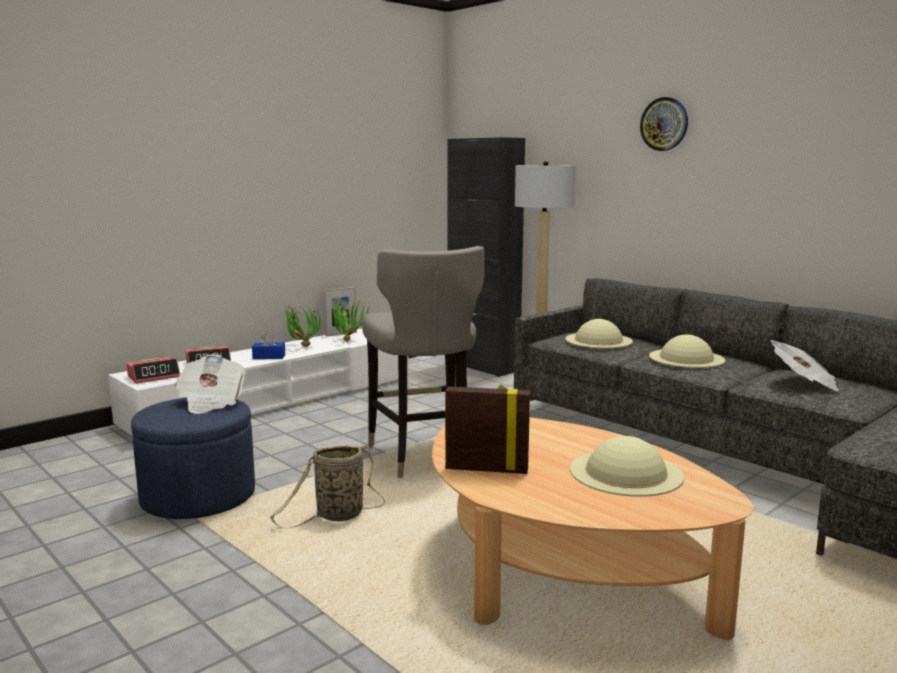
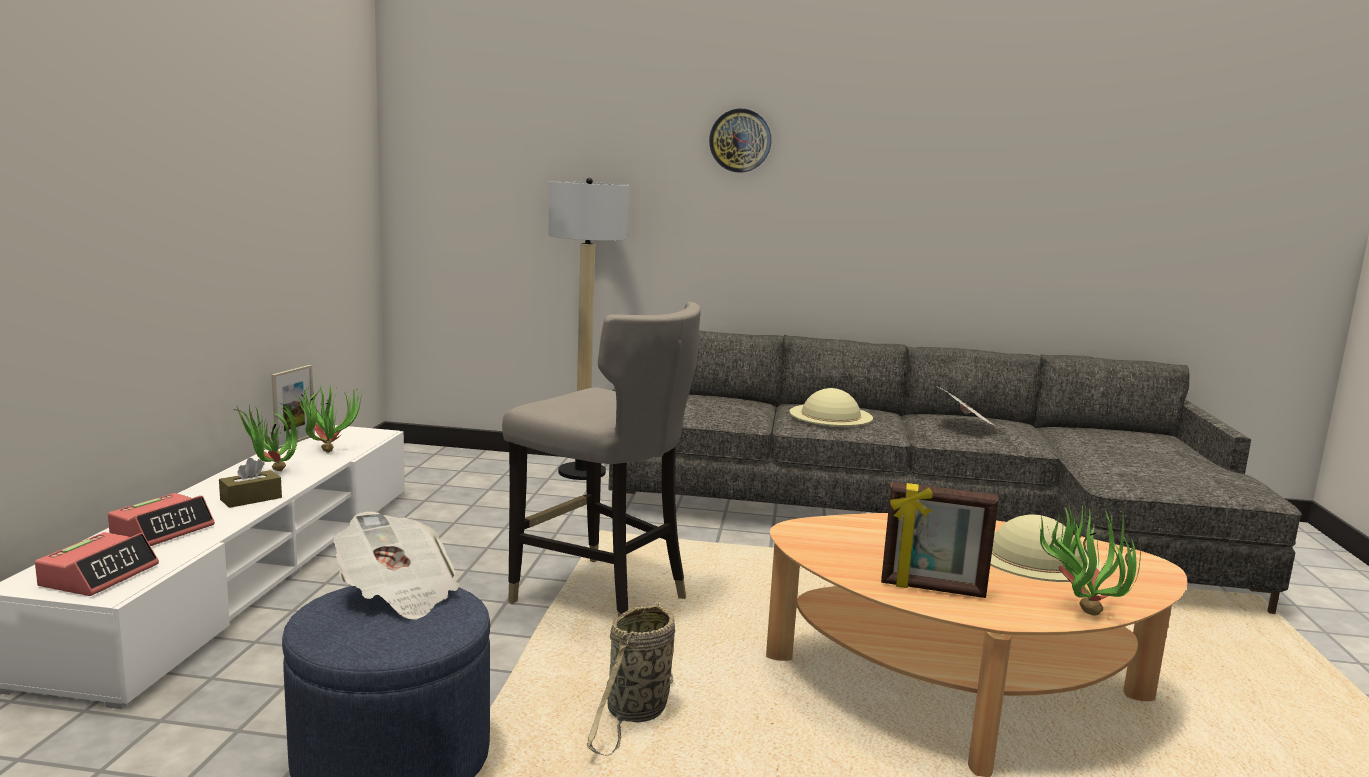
camera: 40 degrees left, 0 degrees up
blue tissue box [252,332,285,359] -> brown tissue box [219,458,282,508]
picture frame [445,385,530,474] -> picture frame turned 135 degrees counterclockwise [881,482,999,598]
black cabinet [447,137,525,377] -> none
beige hat [565,319,633,349] -> none
none -> potted plant [1039,502,1141,616]

